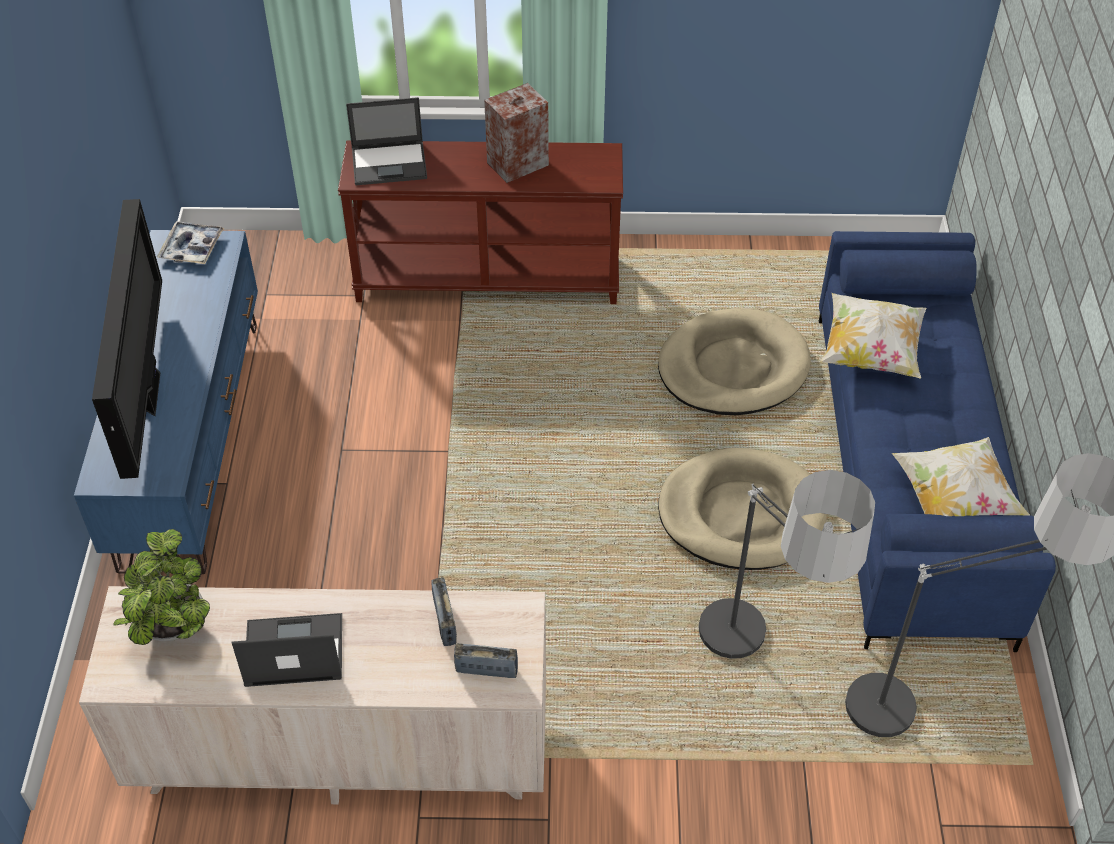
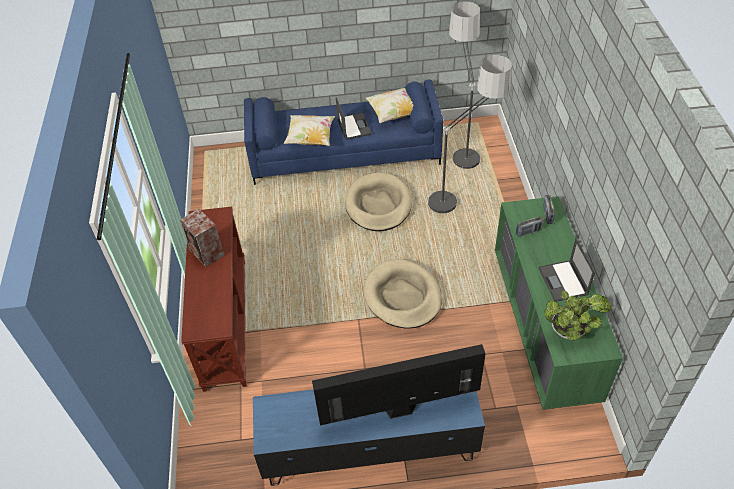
camera: 95 degrees left, 0 degrees up
beige dresser [79,586,546,804] -> green dresser [495,196,623,410]
tray [157,221,224,264] -> none
laptop [346,97,427,185] -> laptop moved to [336,97,372,140]
beige dog bed [658,308,811,415] -> beige dog bed moved to [363,259,442,329]

